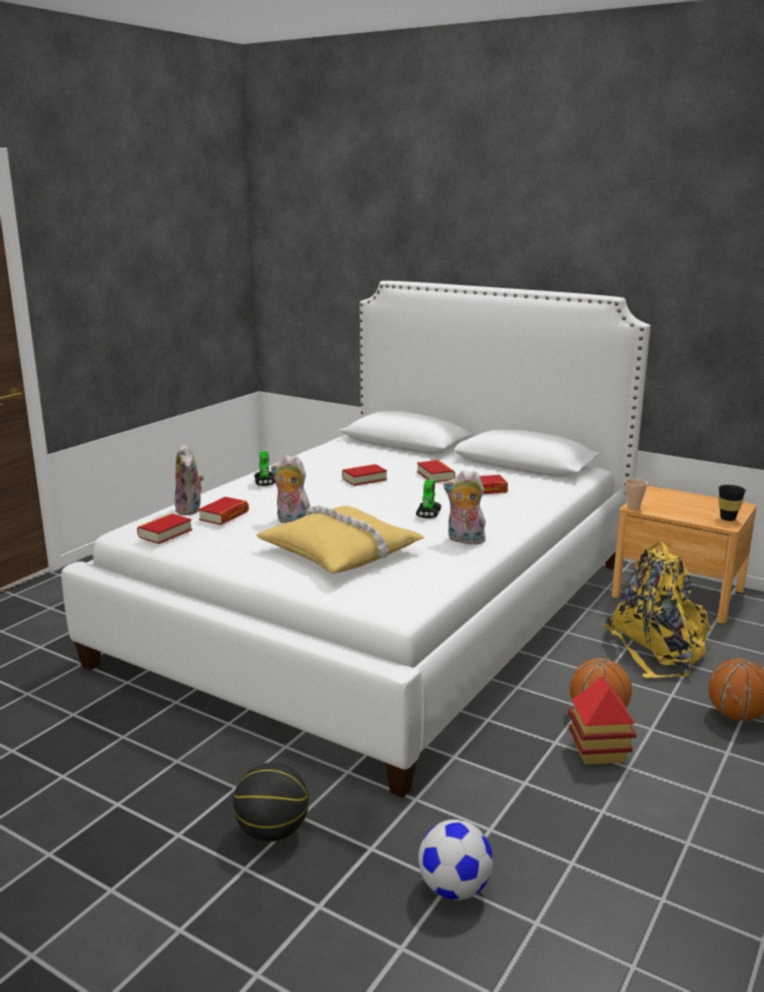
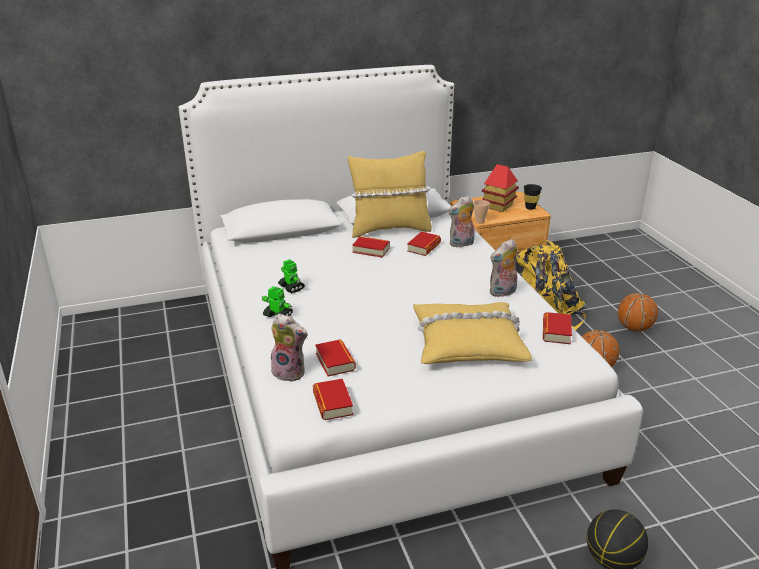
camera: 50 degrees left, 10 degrees up
plush toy [271,455,310,523] -> plush toy moved to [448,195,475,247]
book [342,464,387,486] -> book moved to [543,312,572,344]
toy robot [416,480,442,518] -> toy robot moved to [278,259,305,293]
football [418,819,493,900] -> none
toy house [568,676,637,765] -> toy house moved to [482,164,519,212]
none -> yellow pillow [348,151,432,238]

